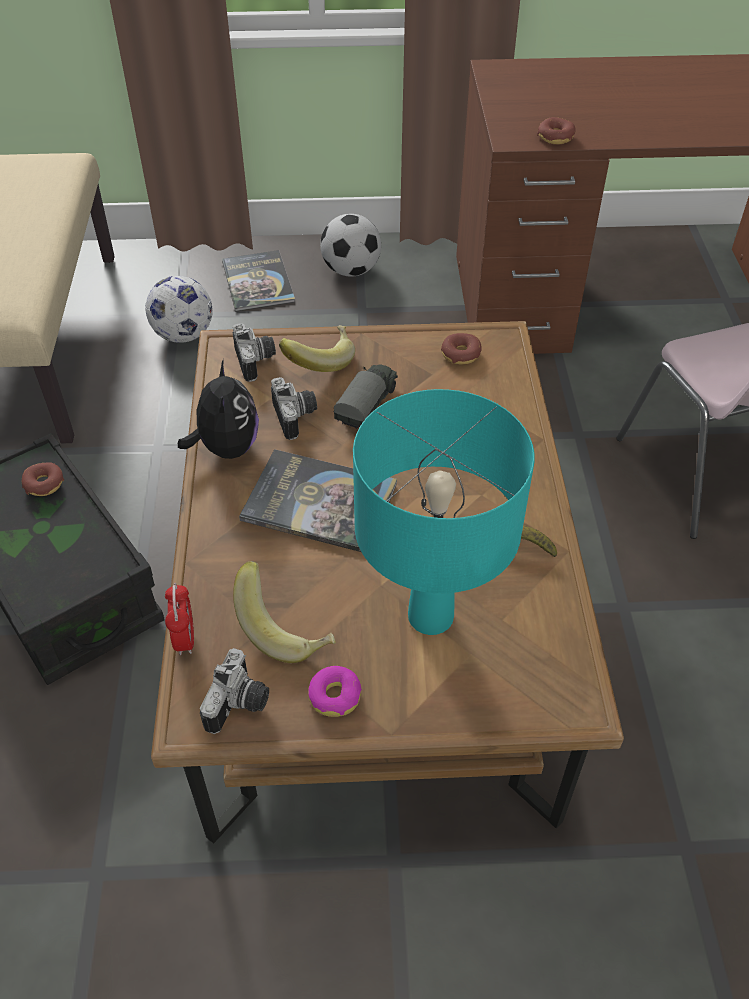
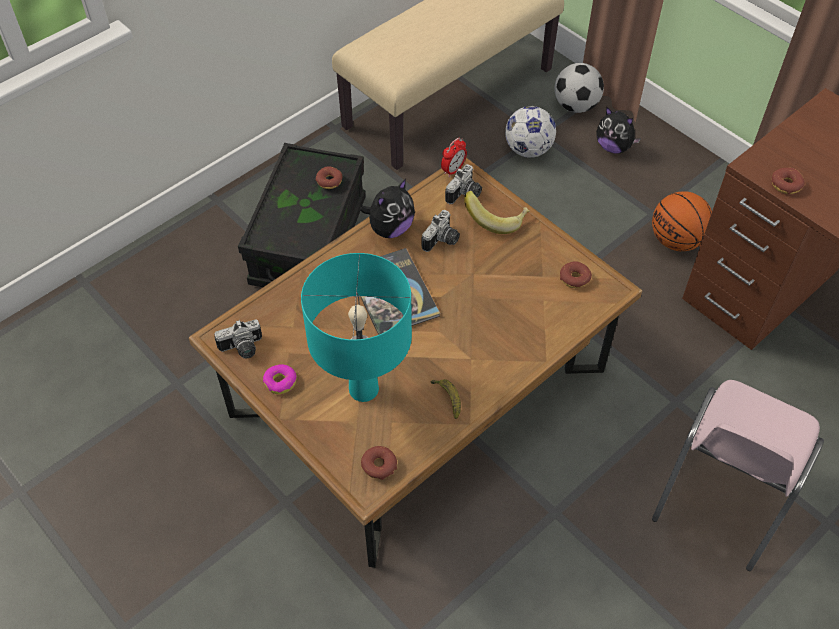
camera: 50 degrees right, 5 degrees up
alarm clock [165,583,194,655] -> alarm clock moved to [441,138,467,177]
book [222,250,295,312] -> plush toy [596,107,641,154]
banana [233,561,336,663] -> none
football [320,214,381,277] -> football moved to [554,63,604,113]
toy truck [334,365,398,429] -> none
none -> donut [361,446,397,480]
none -> basketball [652,191,712,251]

